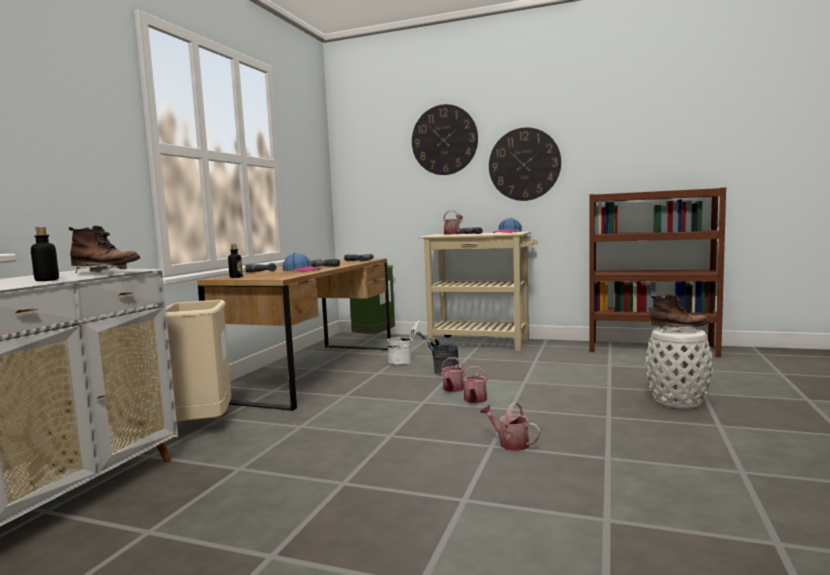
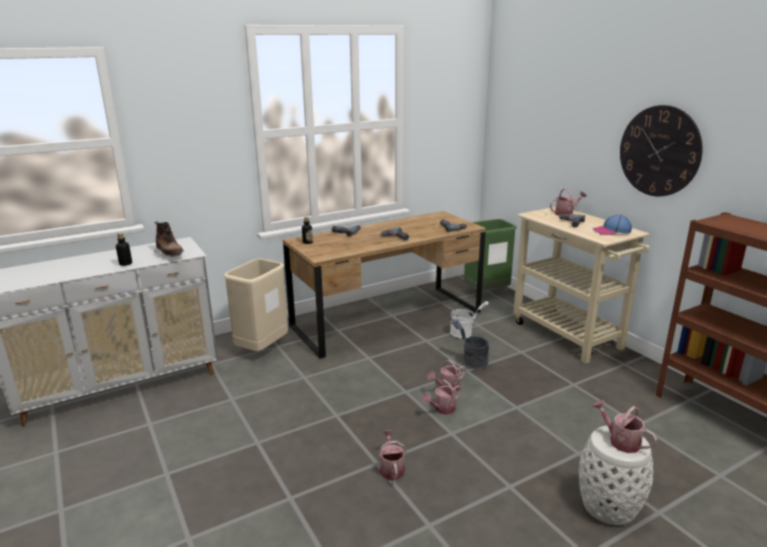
camera: 40 degrees right, 15 degrees up
cap [283,253,321,272] -> none
wall clock [412,104,478,175] -> none
brown boot [651,294,710,332] -> watering can [593,400,657,453]

